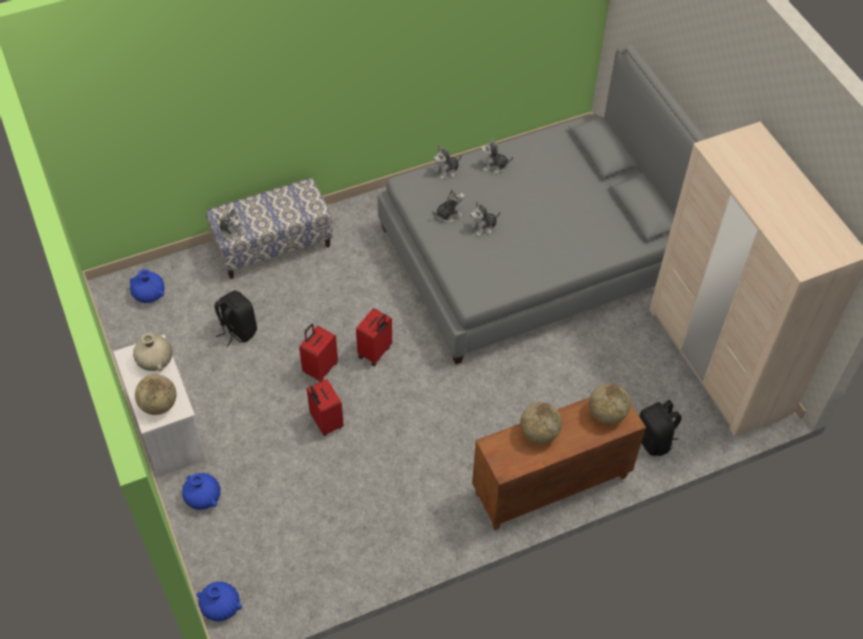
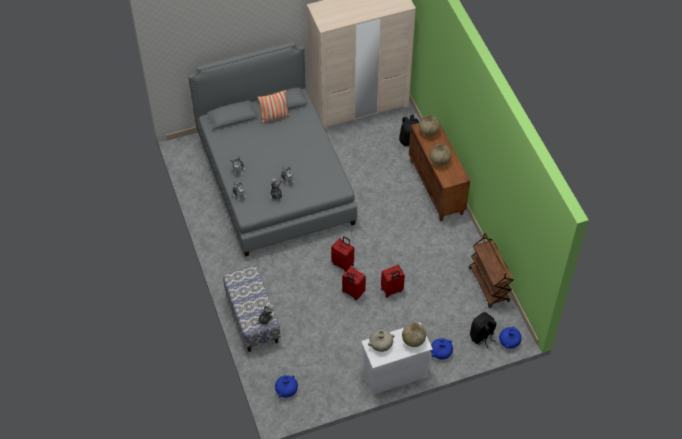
camera: 85 degrees left, 0 degrees up
black backpack [215,291,257,347] -> black backpack moved to [470,312,496,348]
none -> pillow [257,90,290,123]
none -> brown cart [469,233,514,308]

